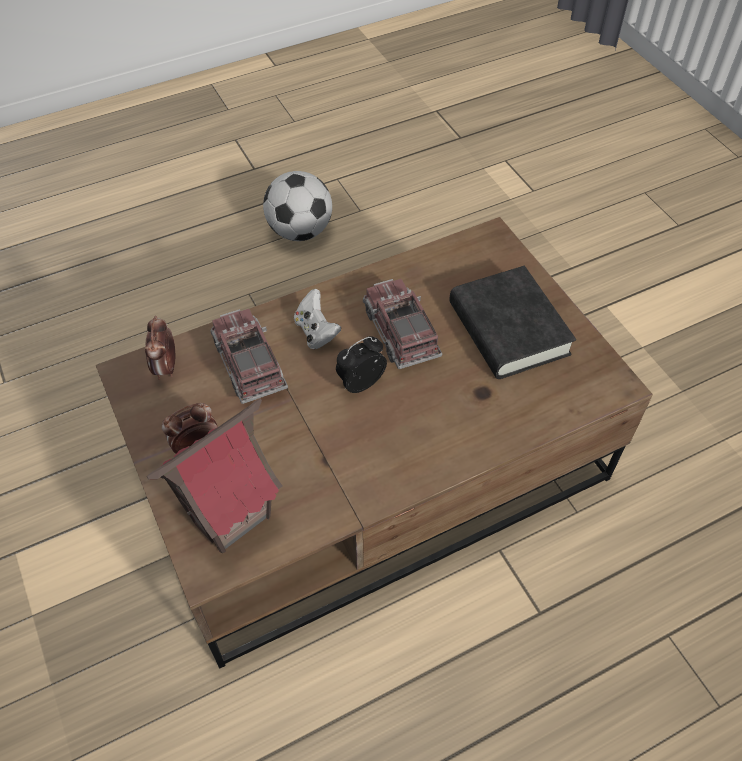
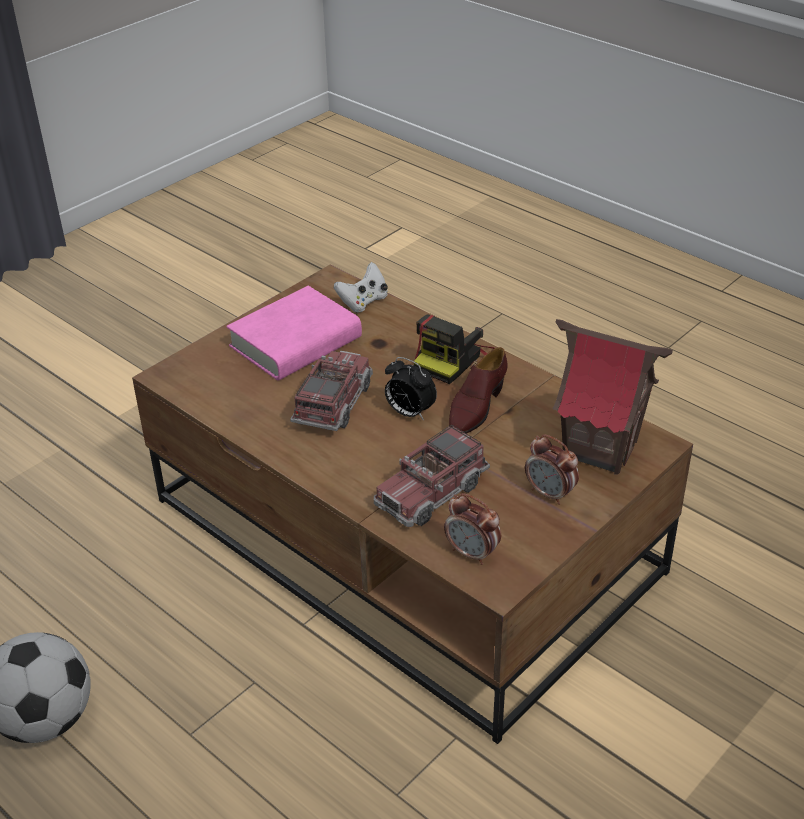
camera: 110 degrees left, 15 degrees down
alarm clock [145,316,175,379] -> alarm clock turned 60 degrees clockwise [444,493,501,565]
white game controller [294,289,341,349] -> white game controller moved to [334,262,388,313]
toy truck [363,279,442,369] -> toy truck turned 150 degrees clockwise [290,351,373,431]
black book [449,266,576,379] -> pink book [227,286,362,380]
none -> camera [414,314,494,384]
none -> brown shoe [449,347,508,434]

